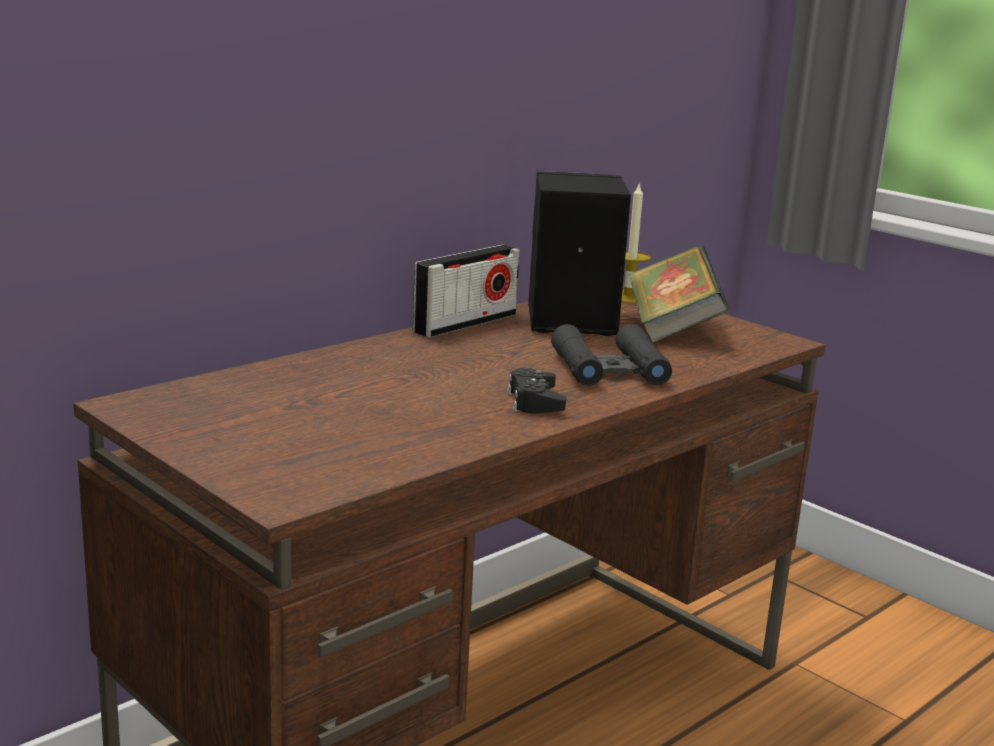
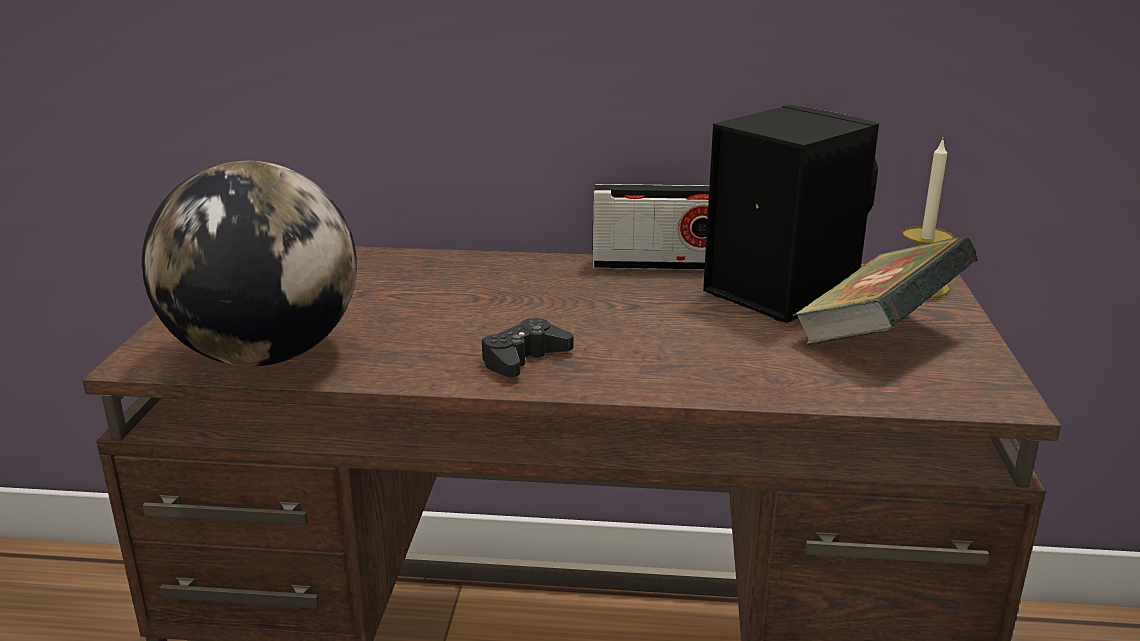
camera: 50 degrees right, 5 degrees up
black binoculars [551,324,672,386] -> none
none -> globe [142,161,357,366]

